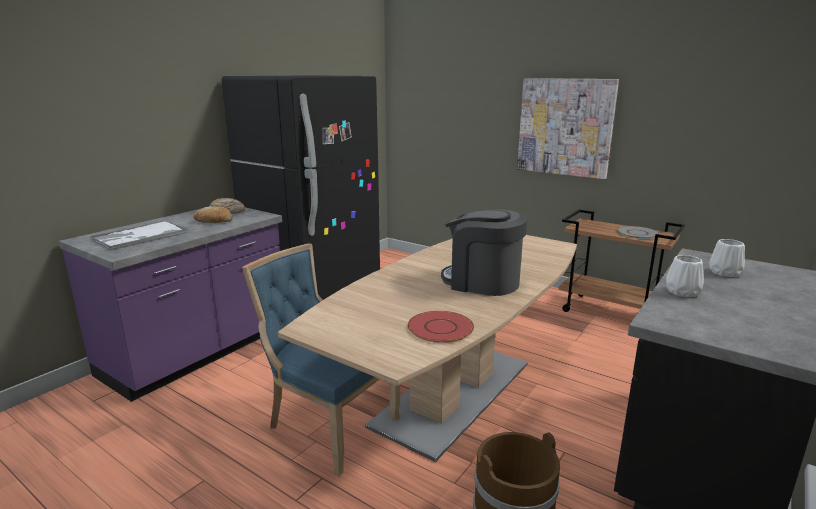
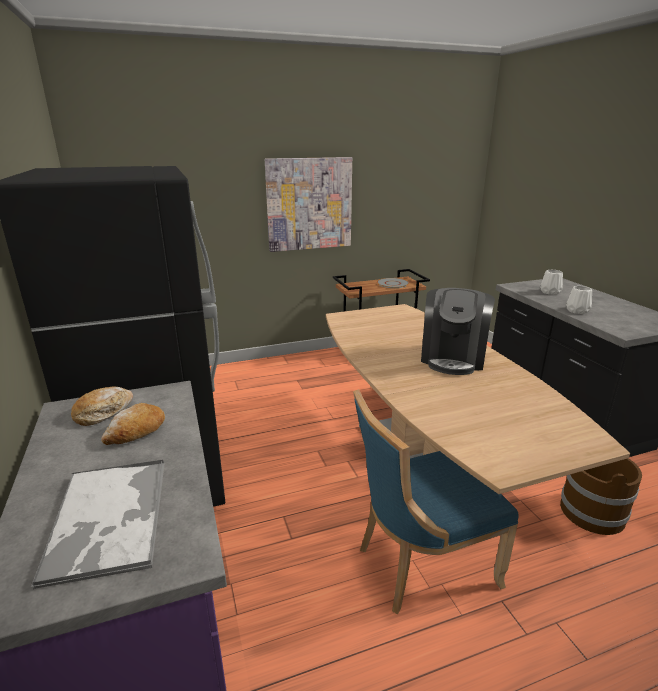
camera: 55 degrees left, 5 degrees up
red plate [408,311,474,343] -> none
coffee machine [441,209,527,296] -> coffee machine turned 45 degrees counterclockwise [421,288,495,375]

